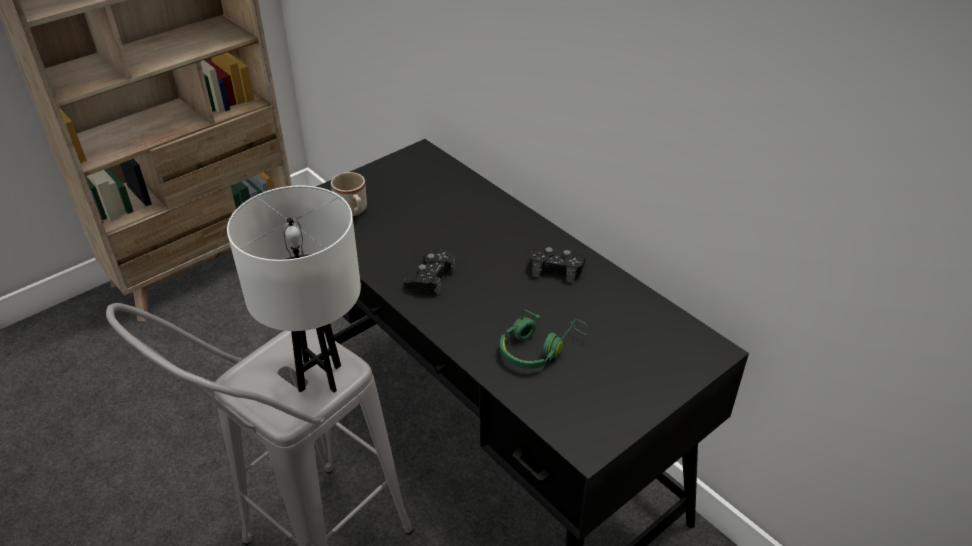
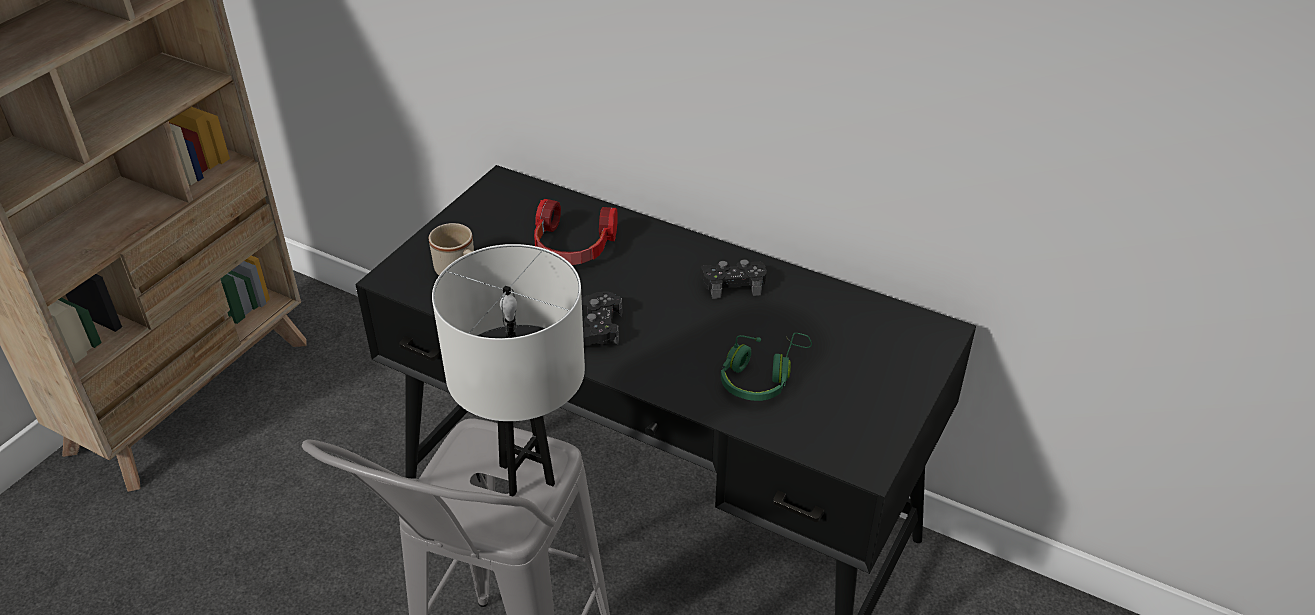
camera: 20 degrees left, 0 degrees up
none -> headphones [534,199,618,265]

